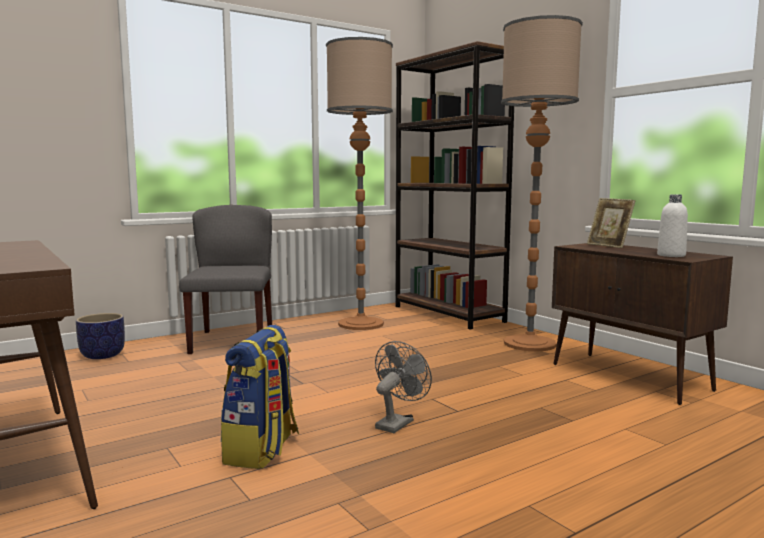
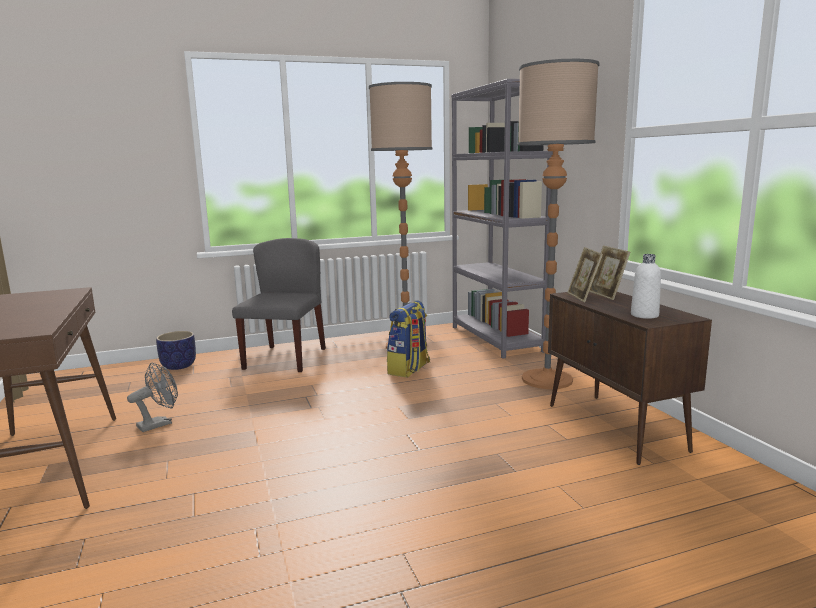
camera: 15 degrees right, 5 degrees up
backpack [221,325,299,469] -> backpack moved to [387,300,430,378]
grey fan [375,341,432,433] -> grey fan moved to [127,363,178,432]
brown bookcase [395,41,514,329] -> grey bookcase [451,79,553,359]
none -> picture frame [567,247,603,302]

